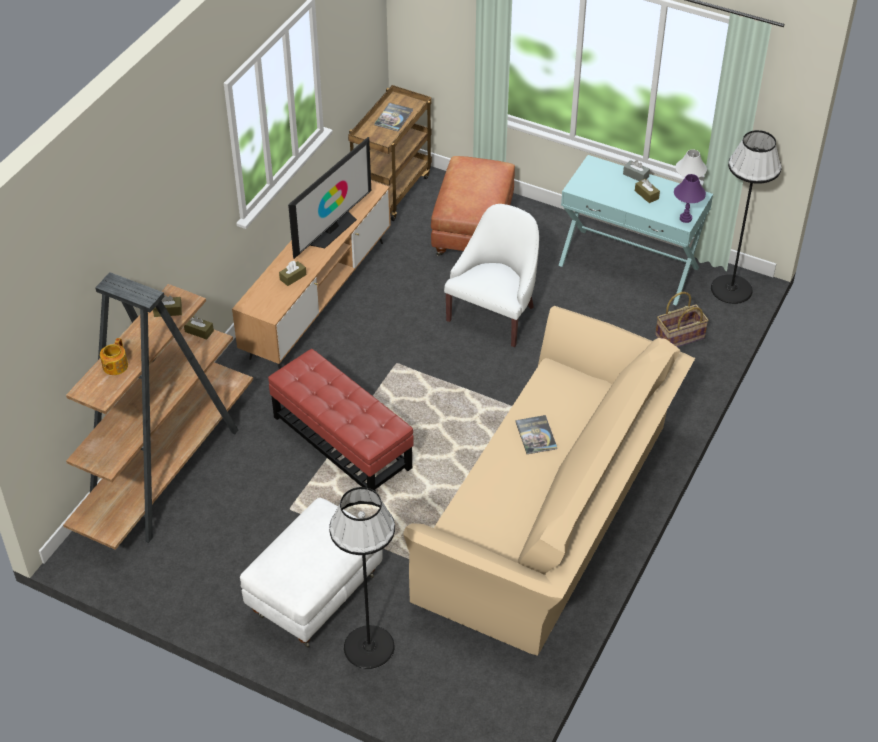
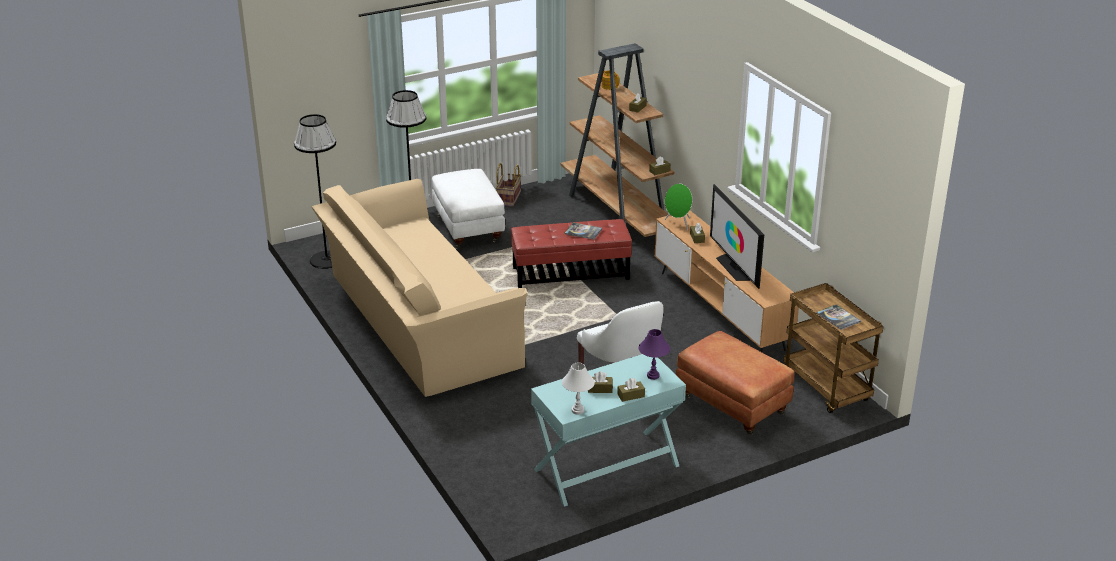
camera: 125 degrees right, 15 degrees down
book [515,415,557,454] -> book moved to [565,223,602,240]
grey tissue box [623,160,650,181] -> brown tissue box [617,378,645,402]
basket [655,292,709,347] -> basket moved to [496,163,521,207]
purple table lamp [674,174,706,223] -> purple table lamp moved to [639,329,670,380]
black floor lamp [711,130,782,304] -> black floor lamp moved to [294,114,336,269]
none -> green speaker [665,184,692,231]

